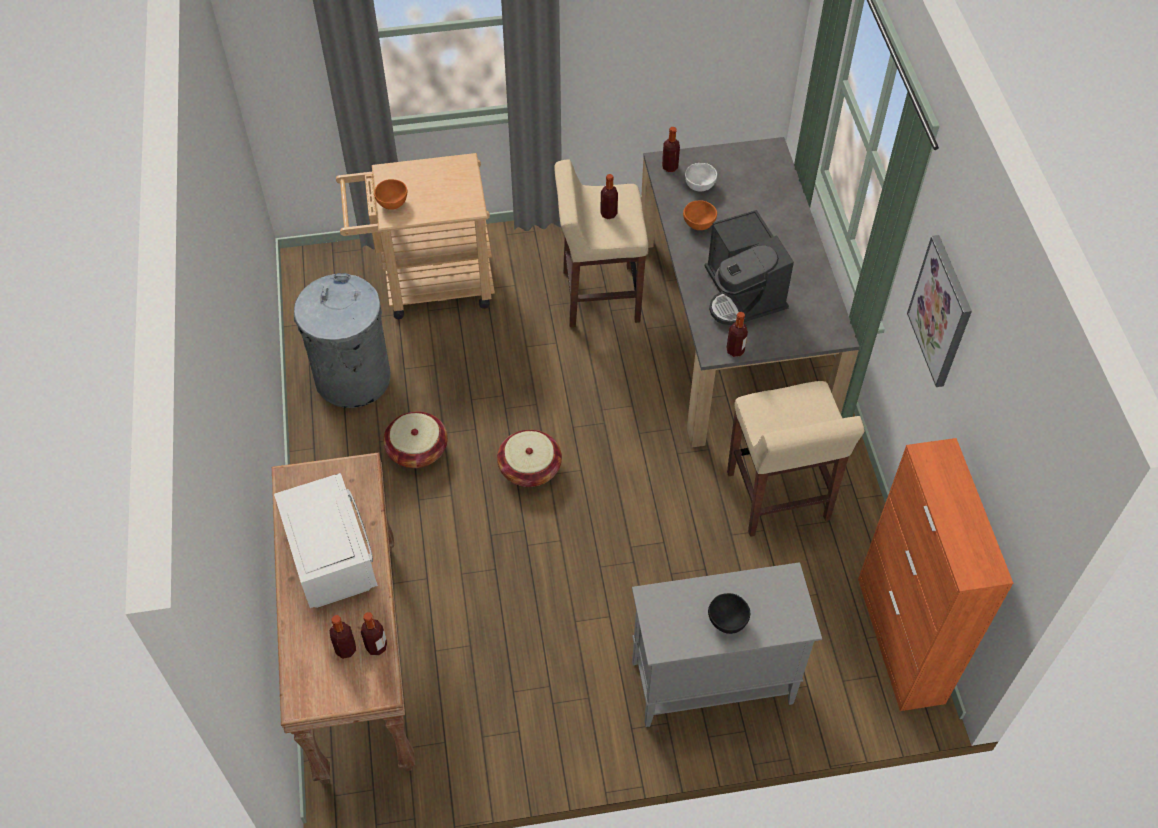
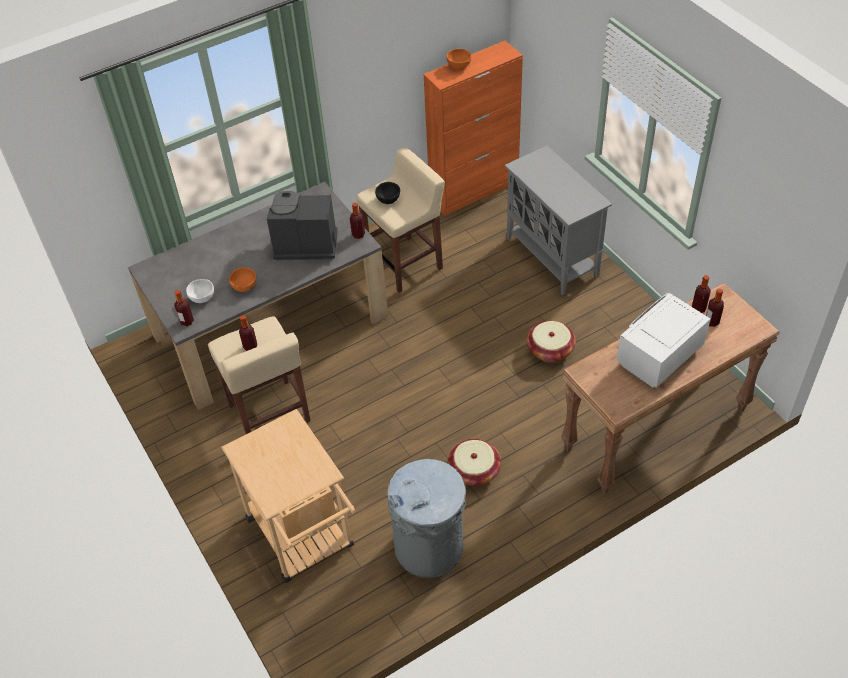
camera: 110 degrees left, 5 degrees down
orange bowl [374,179,407,210] -> orange bowl moved to [446,49,472,69]
basket [497,430,562,487] -> basket moved to [527,321,576,363]
coffee machine [704,210,794,326] -> coffee machine turned 135 degrees counterclockwise [267,191,338,260]
black bowl [708,593,750,634] -> black bowl moved to [375,182,400,204]
picture [907,235,972,387] -> none

